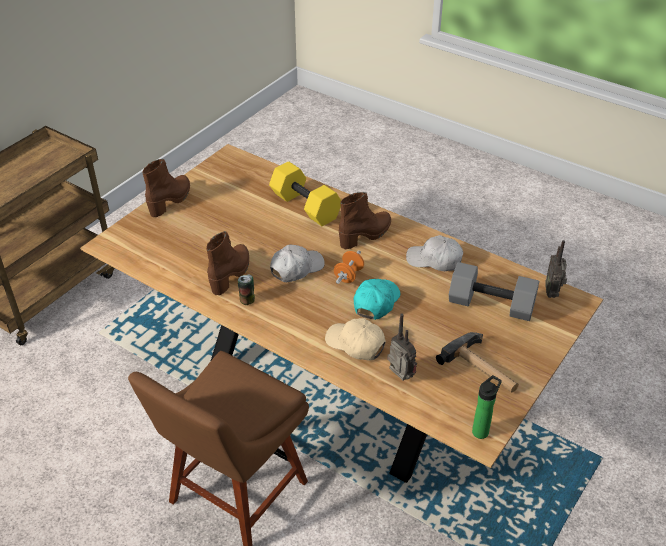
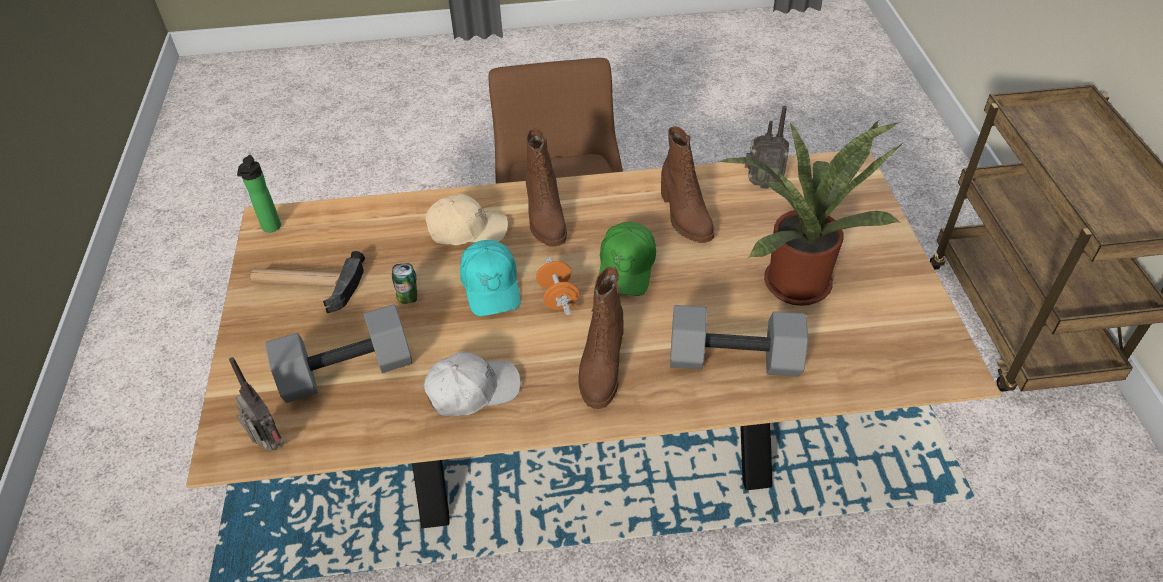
camera: 140 degrees right, 5 degrees up
brown boot [142,159,190,217] -> brown boot moved to [525,129,567,246]
can [238,274,255,305] -> can moved to [392,263,417,304]
yellow dumbbell [269,162,341,226] -> grey dumbbell [670,305,808,377]
white cap [270,245,325,282] -> green cap [599,222,656,296]
radio [387,314,417,380] -> radio moved to [745,106,789,189]
none -> potted plant [719,121,905,306]

